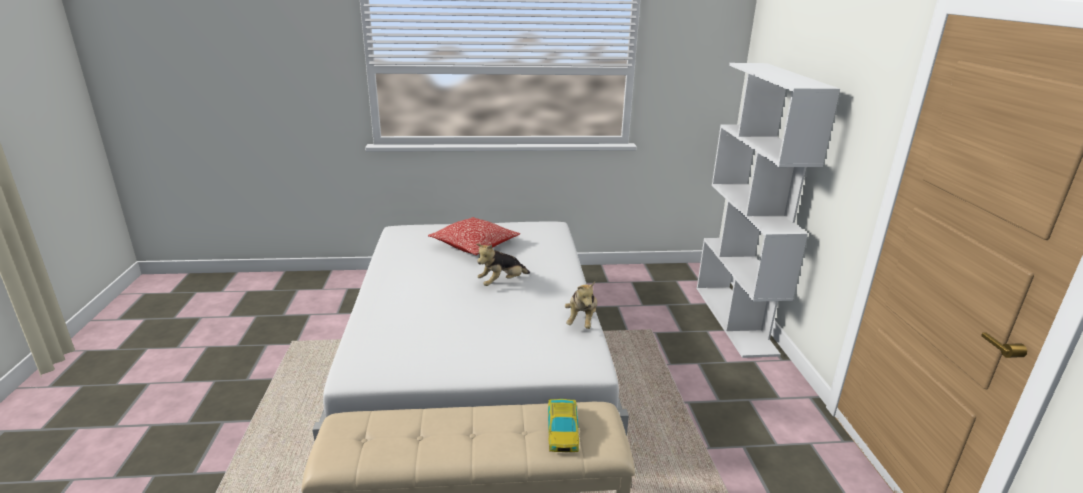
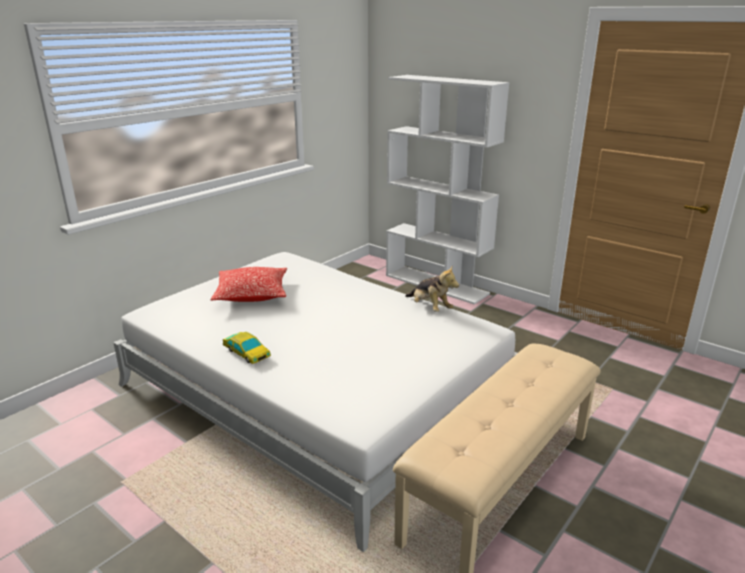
camera: 45 degrees left, 0 degrees up
plush toy [477,244,530,286] -> none
toy car [548,399,579,452] -> toy car moved to [223,332,271,364]

